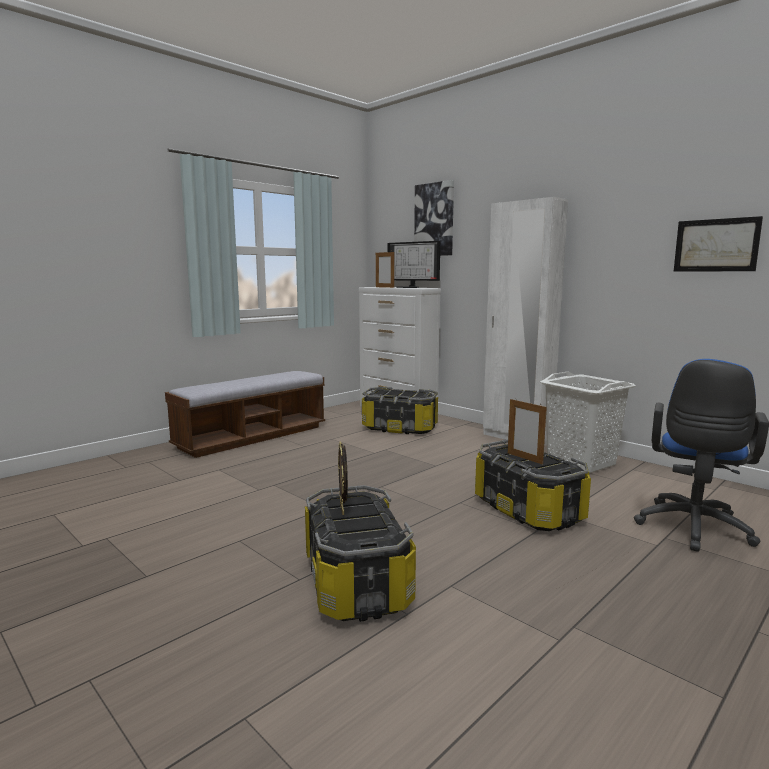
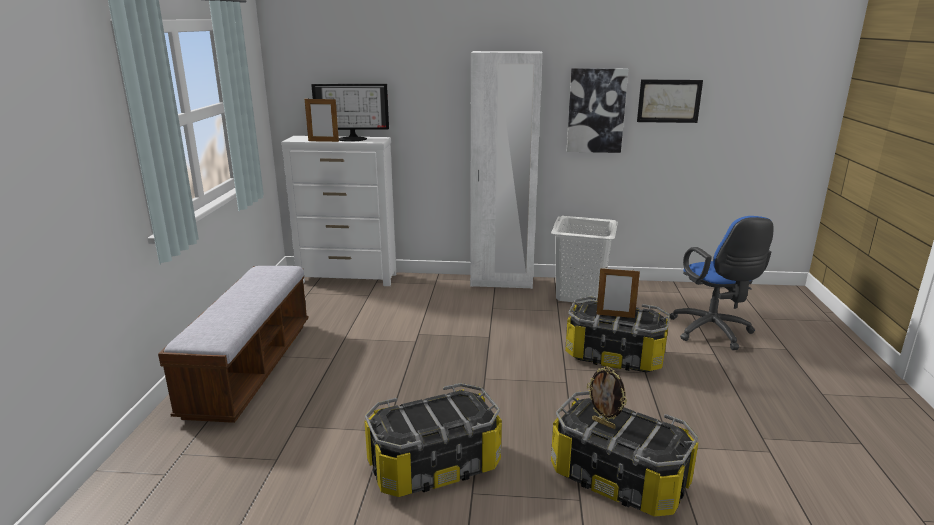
camera: 40 degrees left, 10 degrees up
storage box [362,387,438,434] -> storage box moved to [364,383,502,497]
picture [414,180,454,256] -> picture moved to [567,68,628,153]

